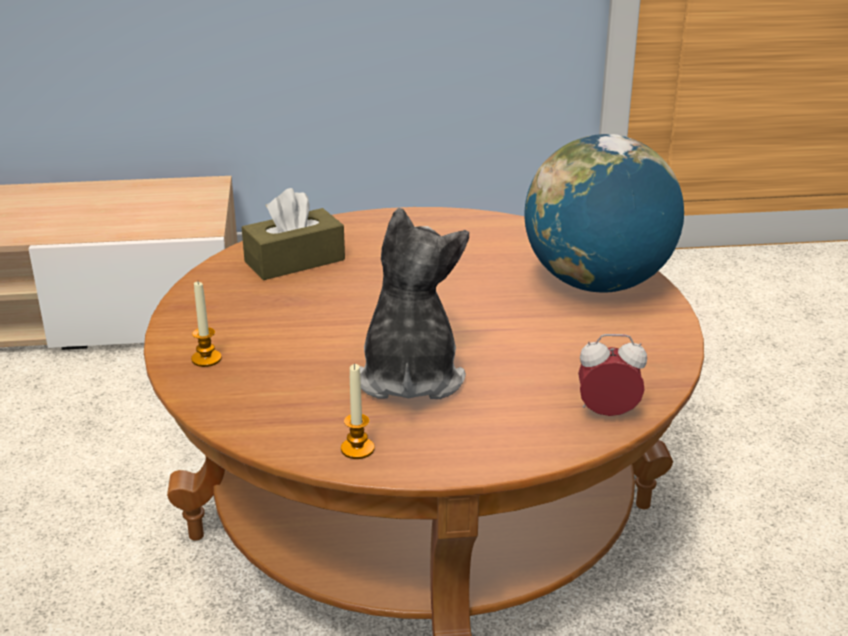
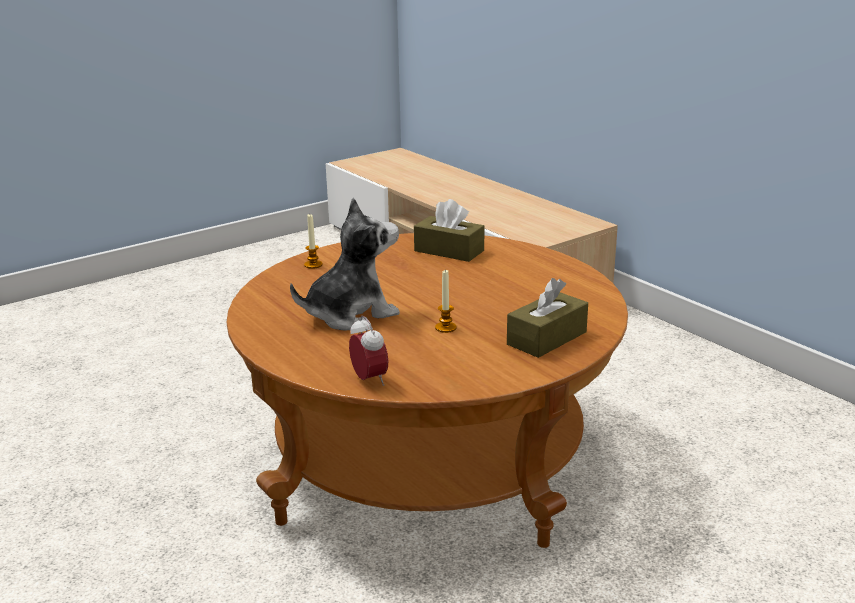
camera: 60 degrees right, 5 degrees down
candle [341,364,375,459] -> candle moved to [435,269,457,333]
globe [525,134,684,292] -> brown tissue box [507,278,588,358]

